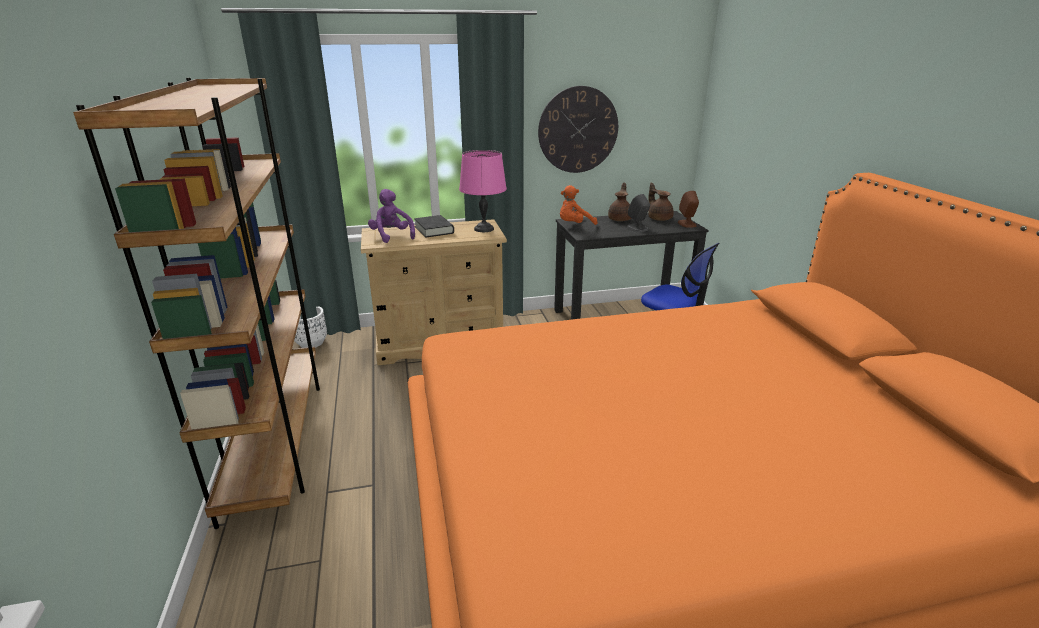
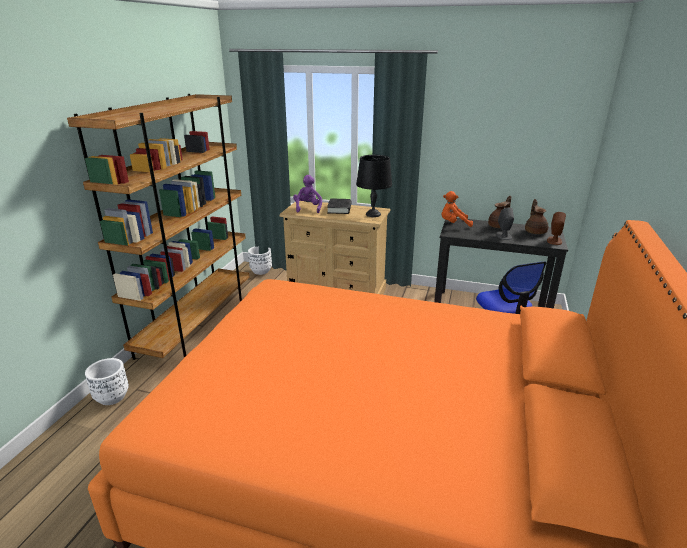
camera: 30 degrees right, 0 degrees up
pink table lamp [459,150,507,232] -> black table lamp [356,155,392,217]
wall clock [538,86,618,173] -> none
none -> white planter [85,358,129,405]

